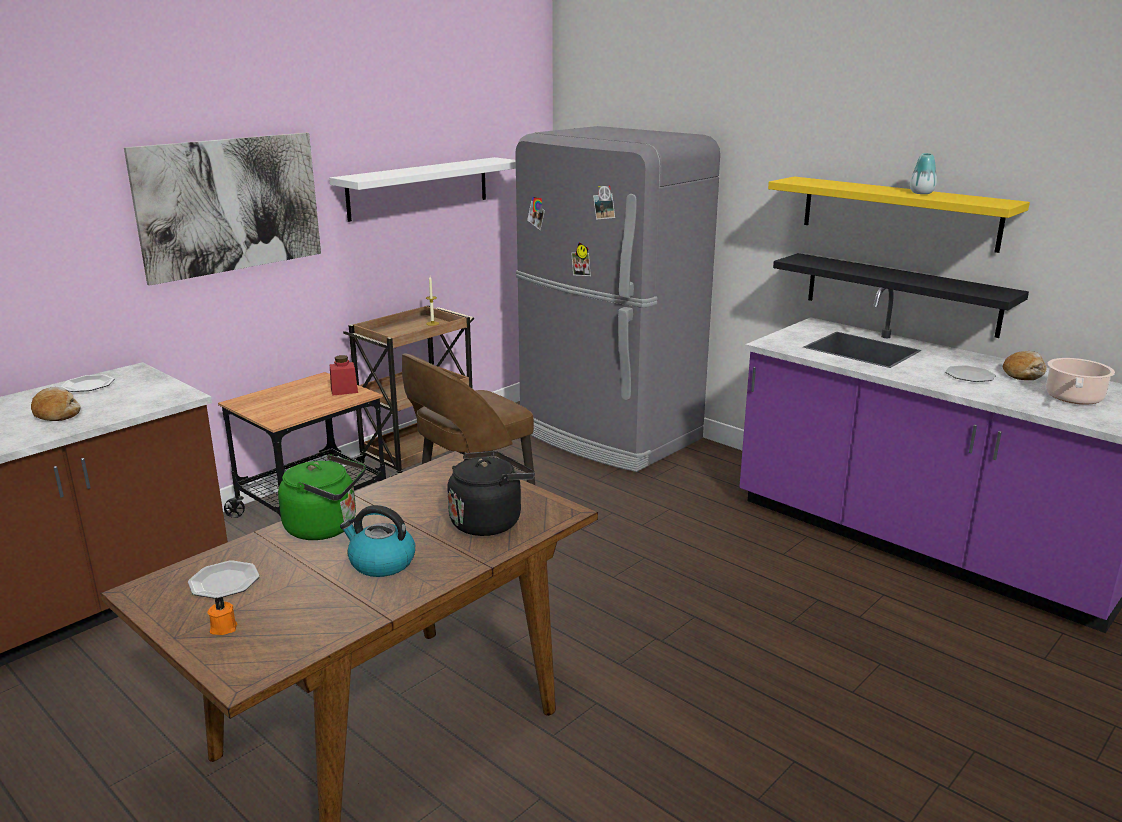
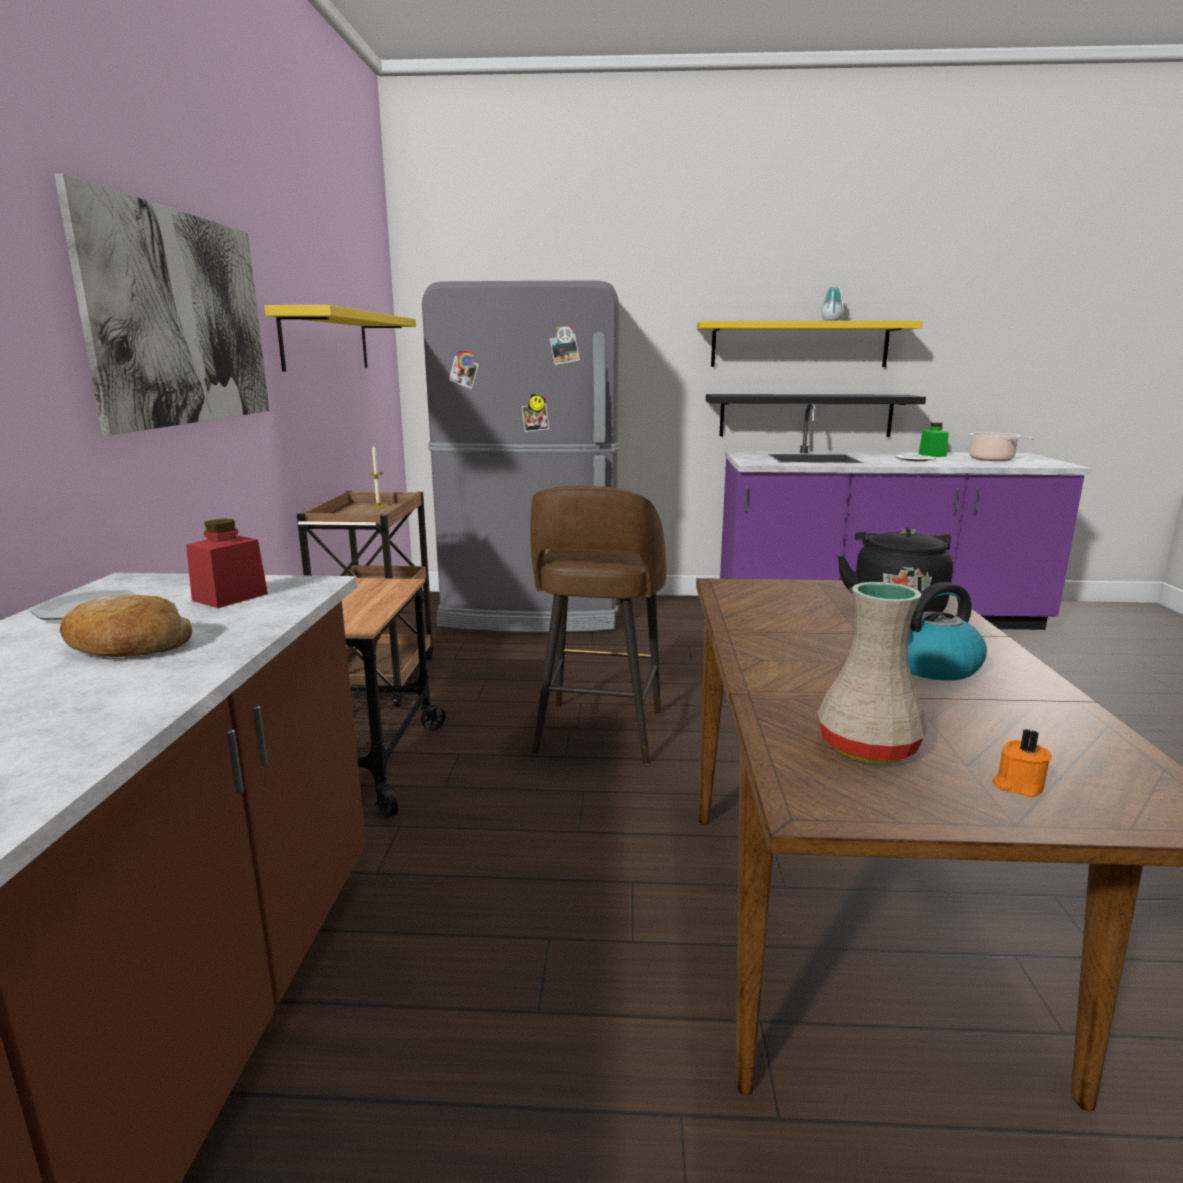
camera: 40 degrees left, 5 degrees down
plate [188,560,260,599] -> beige vase [817,582,927,764]
green kettle [278,454,366,540] -> none
white shelf [329,157,516,222] -> yellow shelf [264,305,416,372]
red jar [330,355,358,396] -> red jar moved to [186,519,268,608]
bread [1003,351,1047,380] -> green jar [919,422,949,457]

